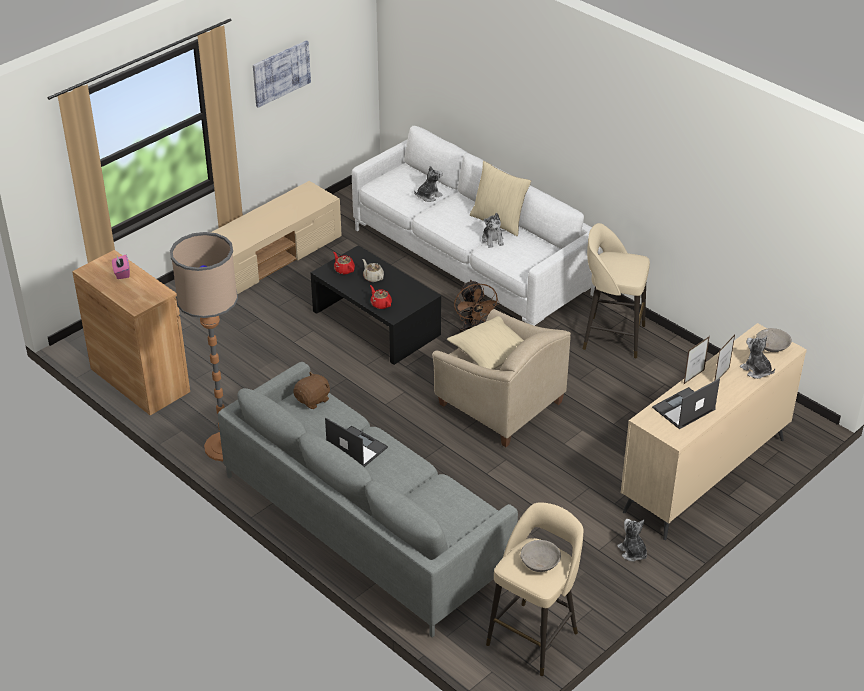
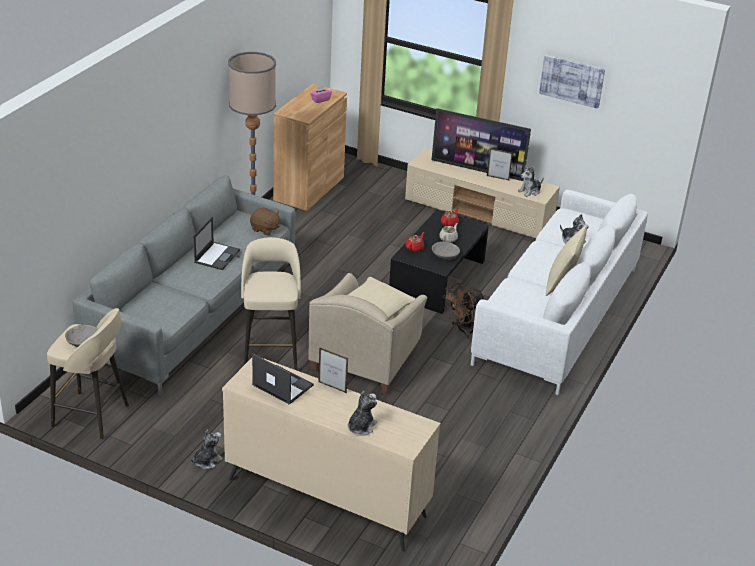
camera: 70 degrees right, 5 degrees down
plush toy [482,213,504,248] -> plush toy moved to [518,166,544,197]
beige stool [582,223,650,359] -> beige stool moved to [241,237,301,371]
picture frame [714,334,735,381] -> picture frame moved to [487,148,513,181]
grey bowl [756,328,792,352] -> grey bowl moved to [432,242,460,260]
none -> television [432,108,531,181]

